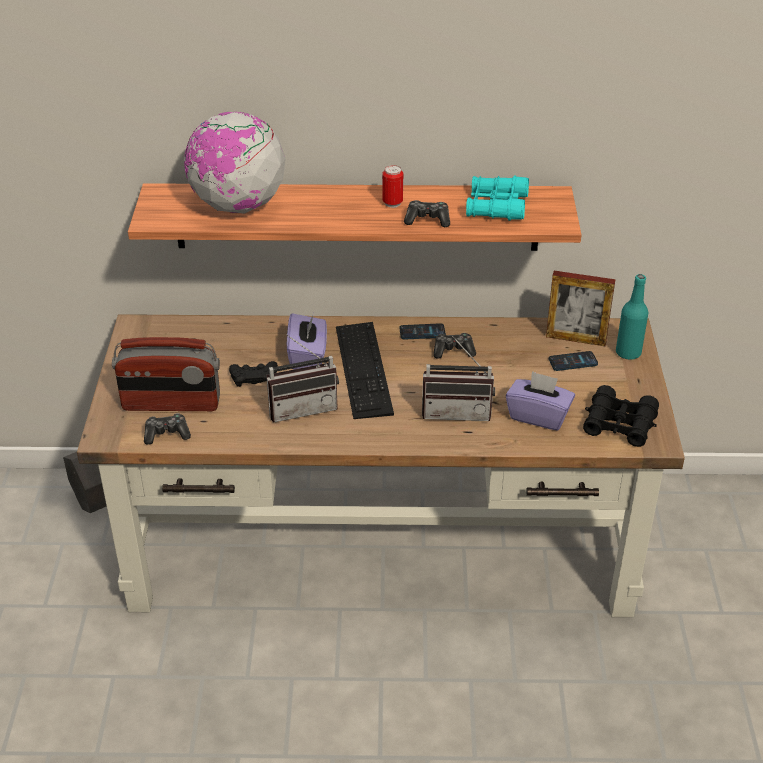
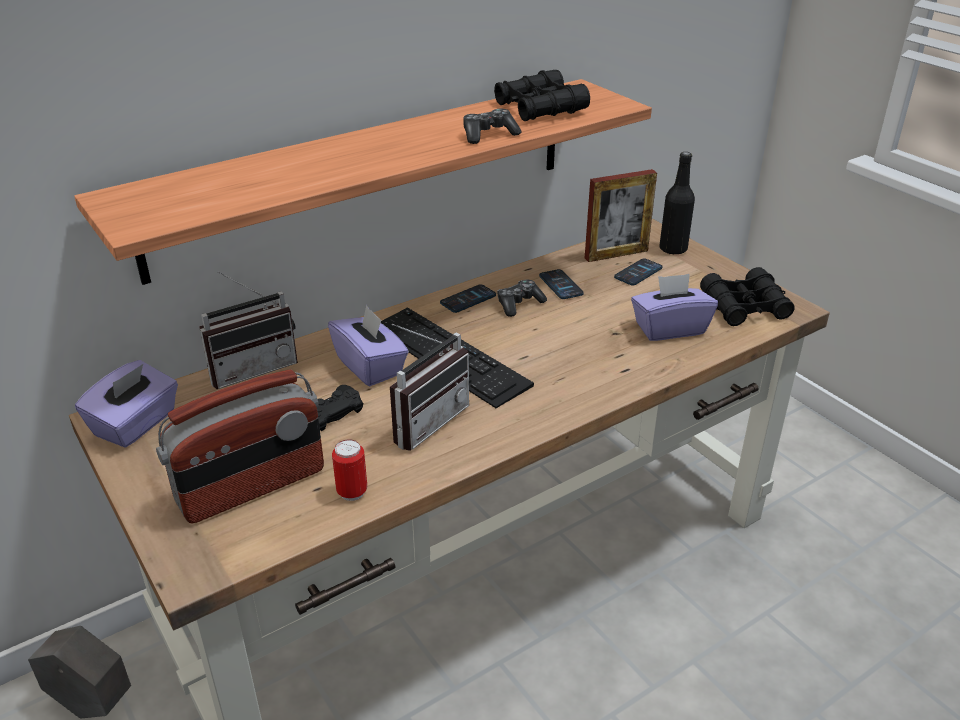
camera: 35 degrees left, 5 degrees down
game controller [144,413,191,444] -> none
globe [184,112,286,214] -> none
can [382,165,404,208] -> can moved to [332,439,367,501]
radio [422,336,495,421] -> radio moved to [199,272,298,389]
turquoise binoculars [466,175,529,221] -> black binoculars [494,70,590,121]
turquoise bottle [616,274,648,360] -> black bottle [659,152,695,254]
none -> purple tissue box [75,360,178,447]
none -> phone [539,269,584,299]

